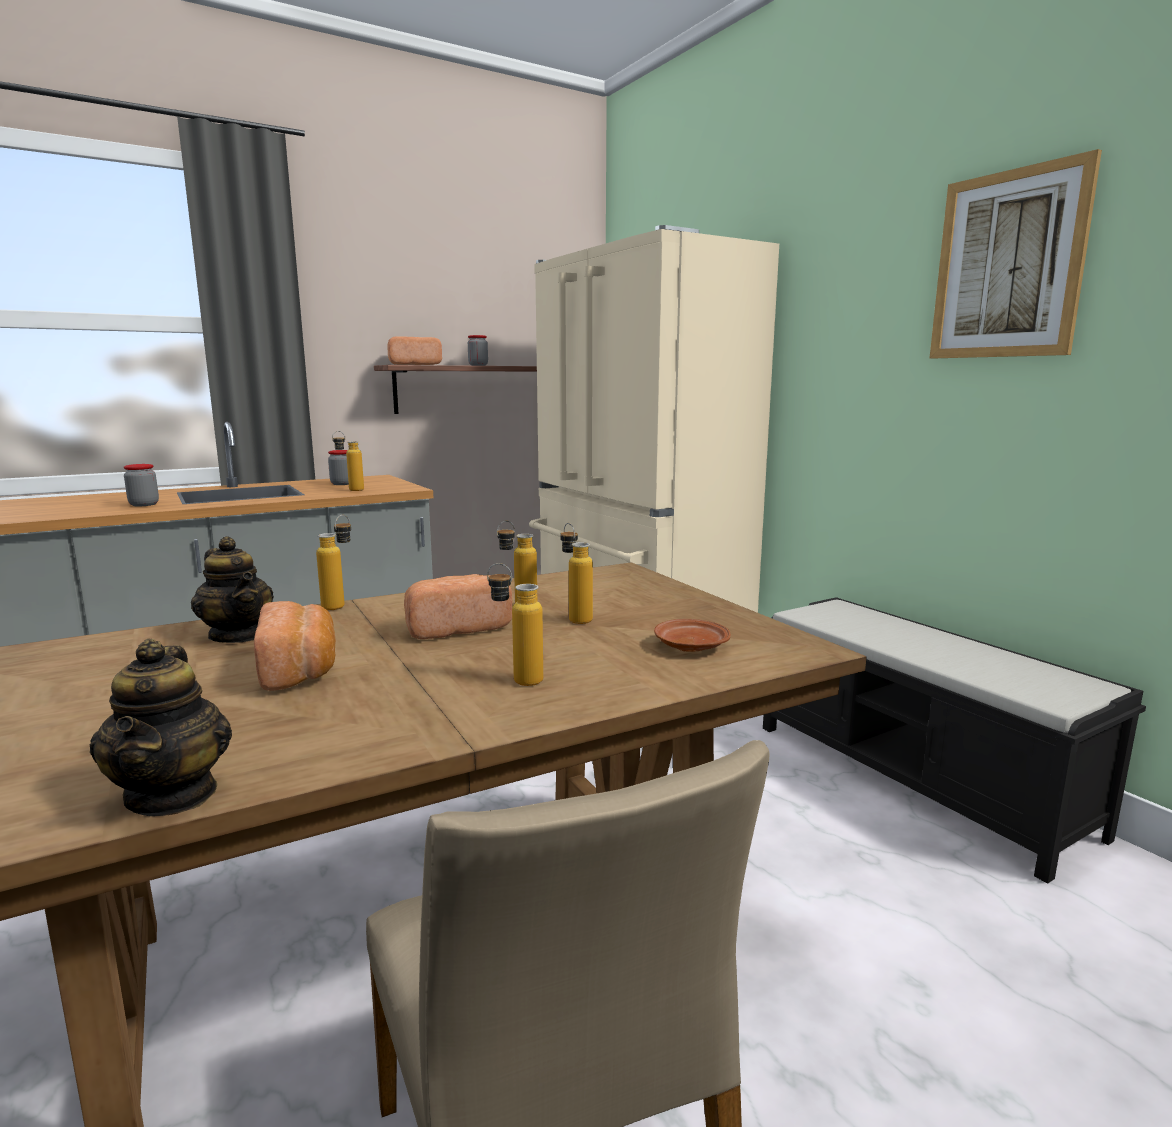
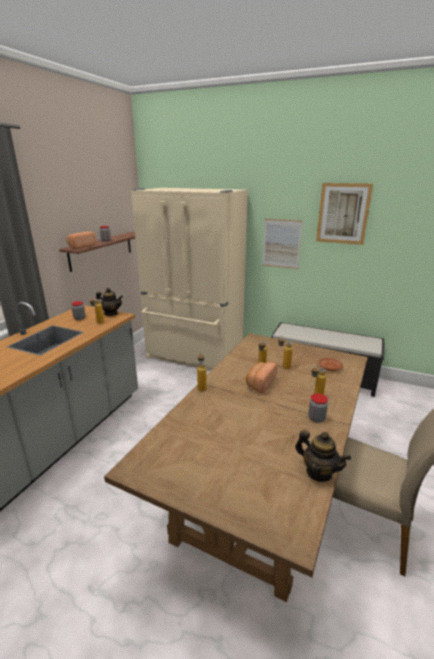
camera: 35 degrees left, 10 degrees up
jar [124,464,159,506] -> jar moved to [308,394,328,423]
teapot [191,536,274,643] -> teapot moved to [96,288,123,316]
bread [254,601,336,691] -> none
none -> picture [262,219,303,269]

